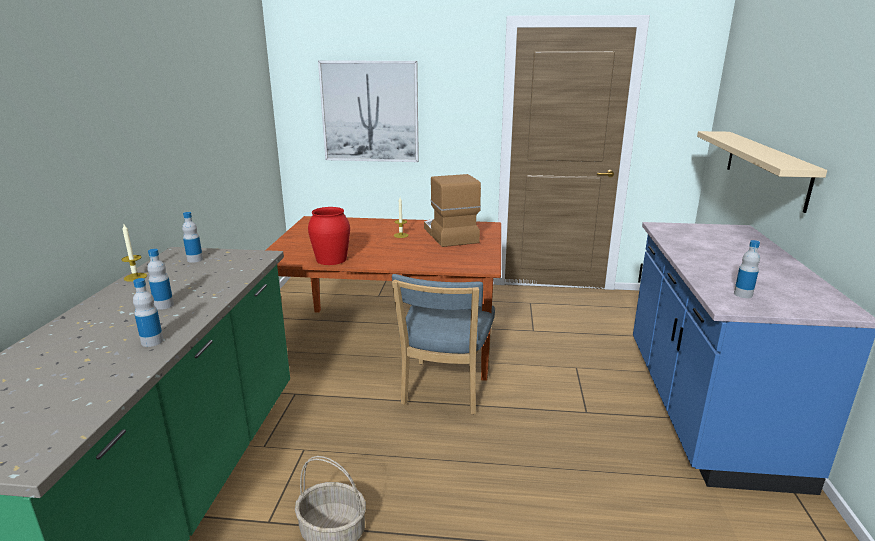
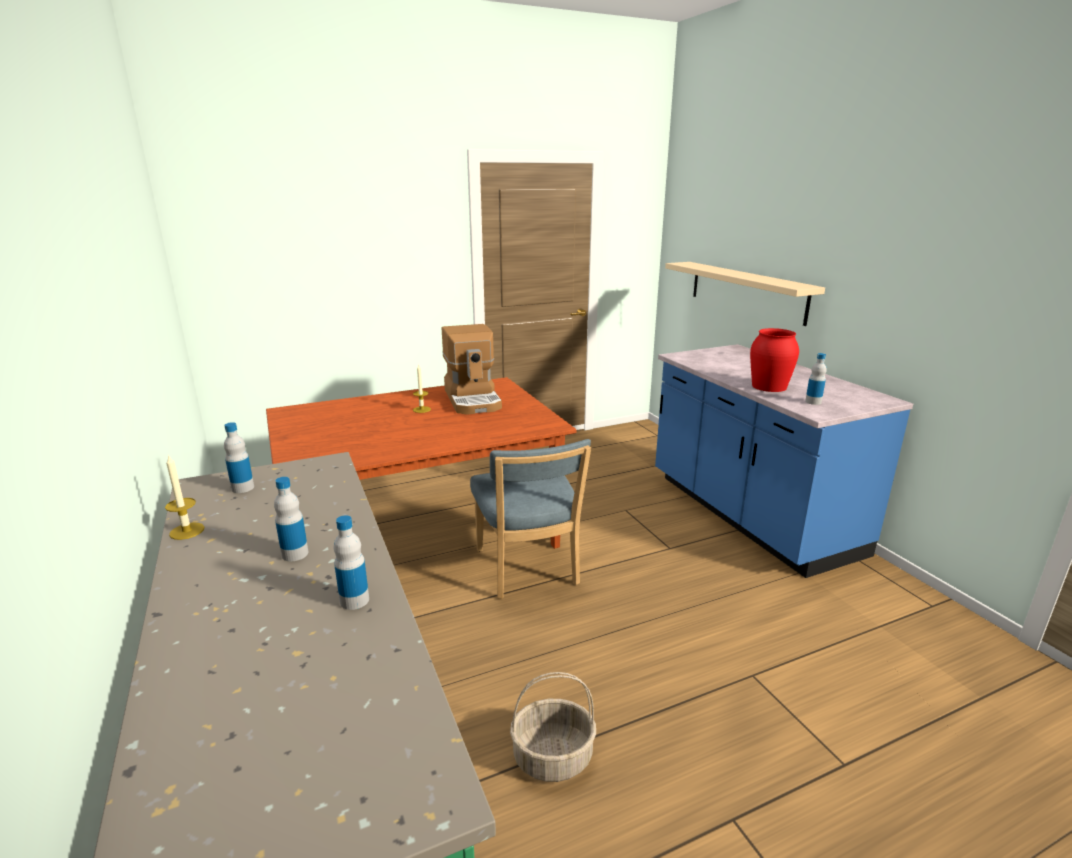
camera: 30 degrees left, 0 degrees up
red vase [308,207,350,265] -> red vase moved to [750,328,799,392]
picture [318,60,419,162] -> none
coffee machine [424,174,481,247] -> coffee machine turned 150 degrees counterclockwise [442,324,502,415]

